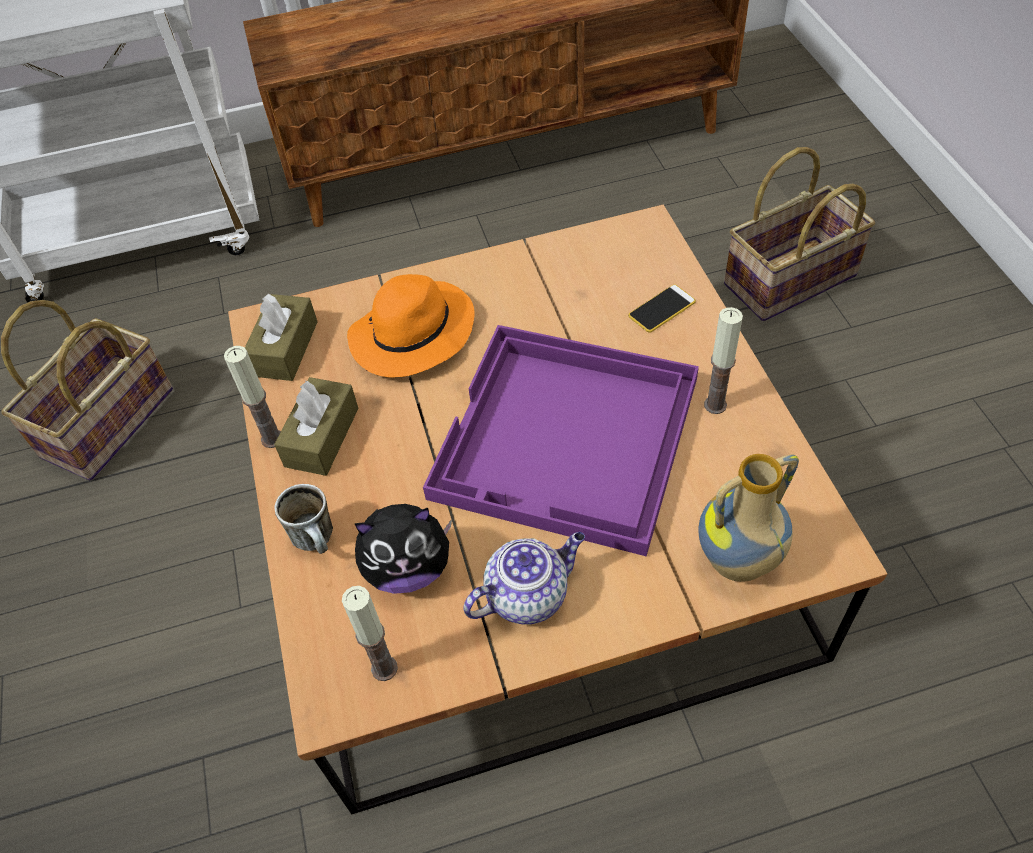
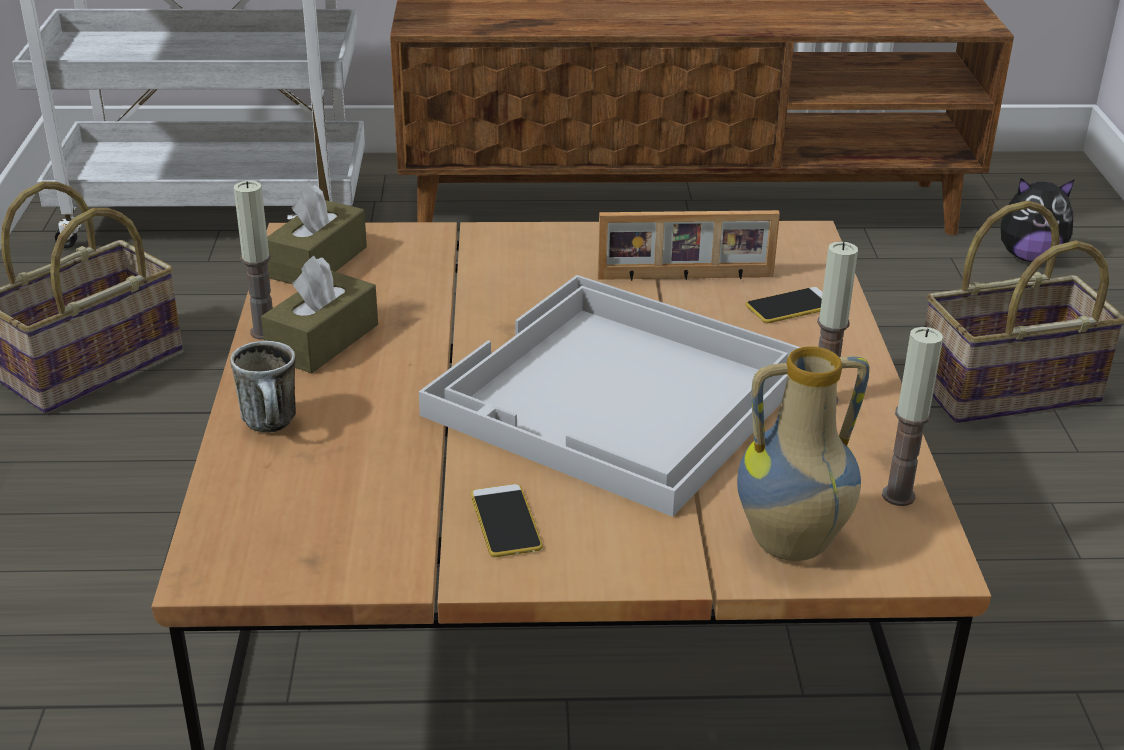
camera: 10 degrees right, 20 degrees down
candle [342,586,398,681] -> candle moved to [882,327,943,506]
orange hat [347,274,474,378] -> none
plush toy [355,504,452,594] -> plush toy moved to [1001,178,1075,262]
purple tray [423,325,699,556] -> white tray [419,275,801,517]
teapot [463,532,585,624] -> phone [471,484,543,557]
none -> picture frame [597,210,780,281]

